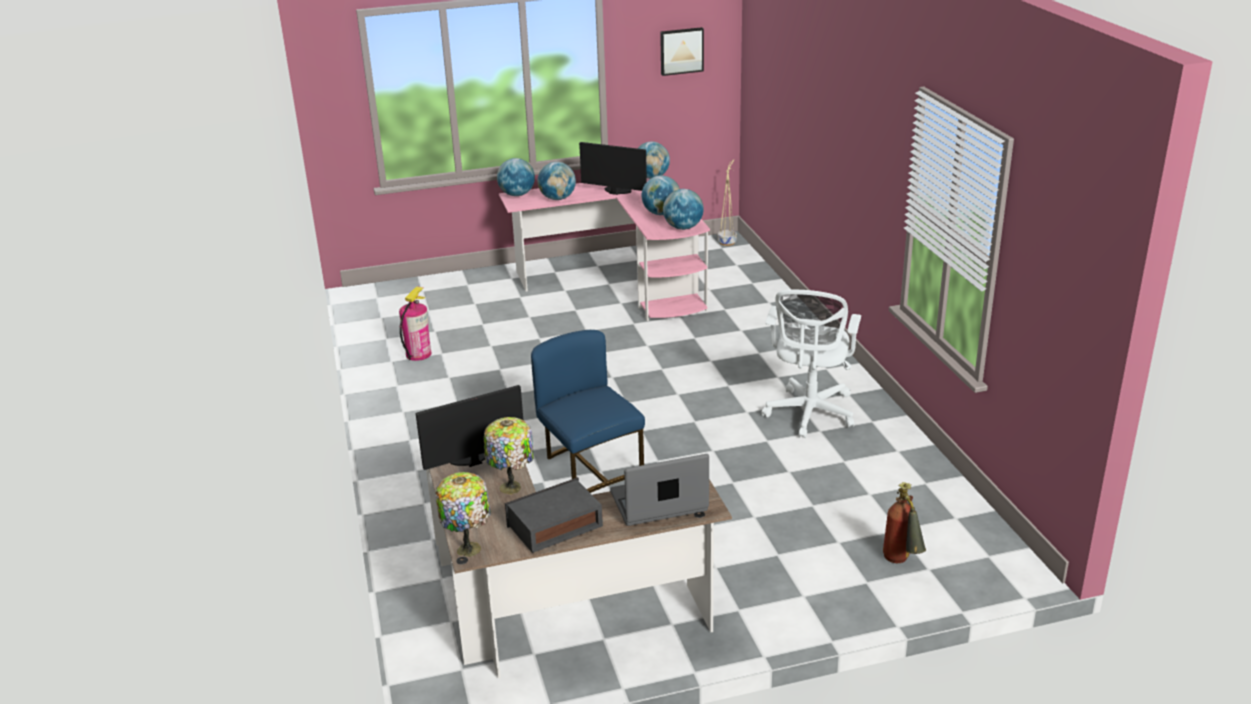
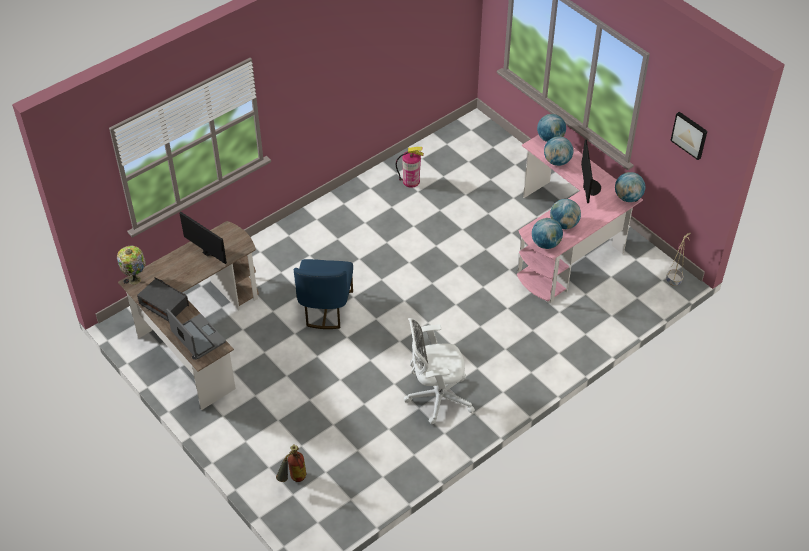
camera: 65 degrees right, 20 degrees up
table lamp [484,417,534,494] -> none
blue chair [531,330,645,493] -> blue chair turned 150 degrees clockwise [294,259,353,329]

